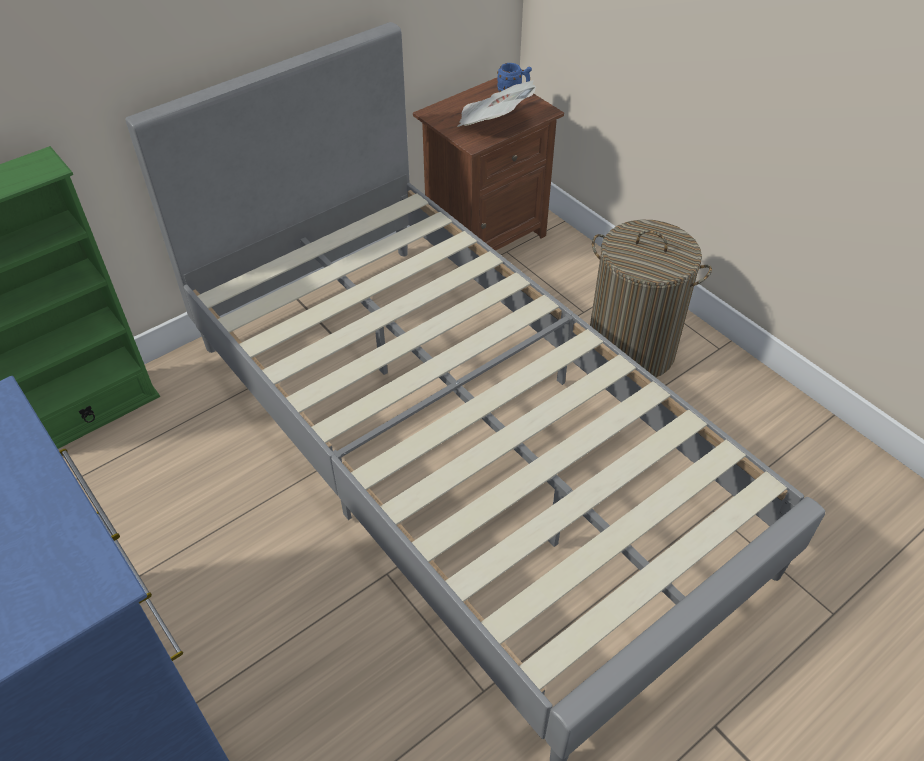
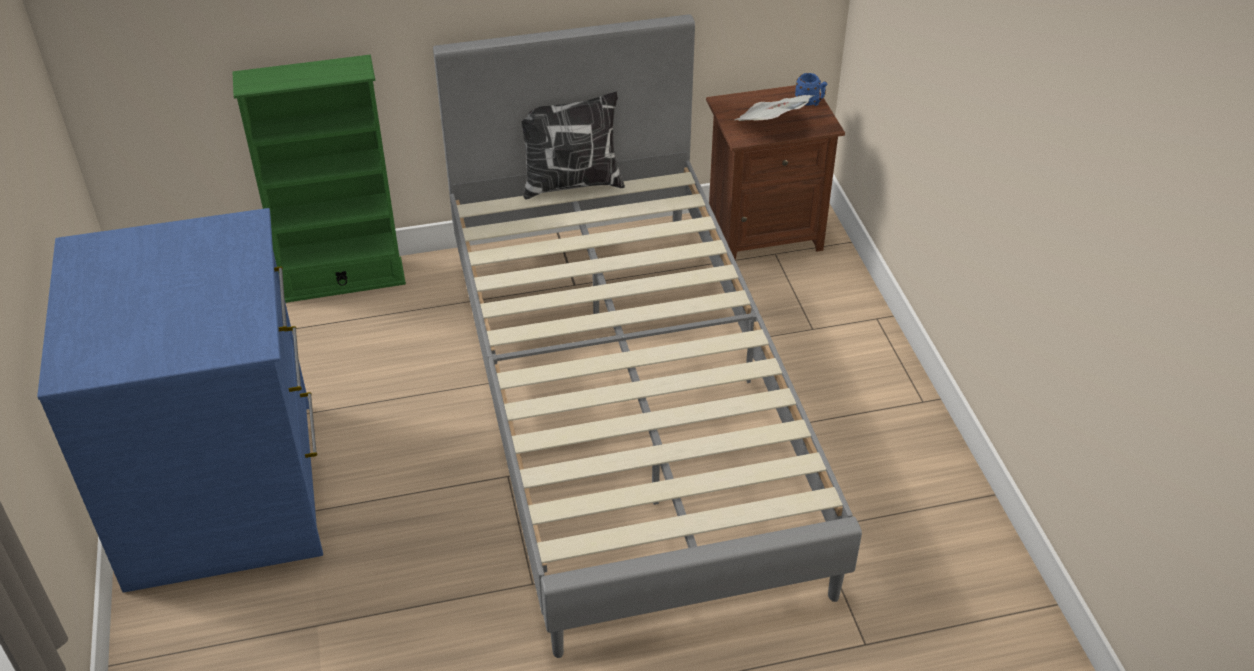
camera: 25 degrees right, 5 degrees down
laundry basket [590,220,712,377] -> none
none -> pillow [521,91,625,199]

